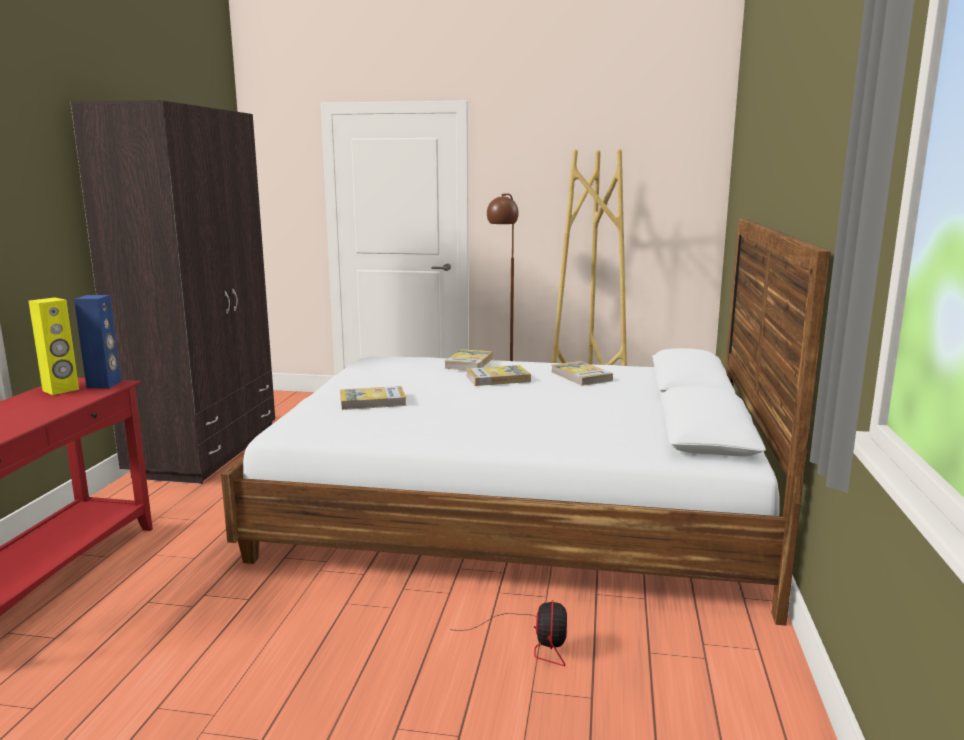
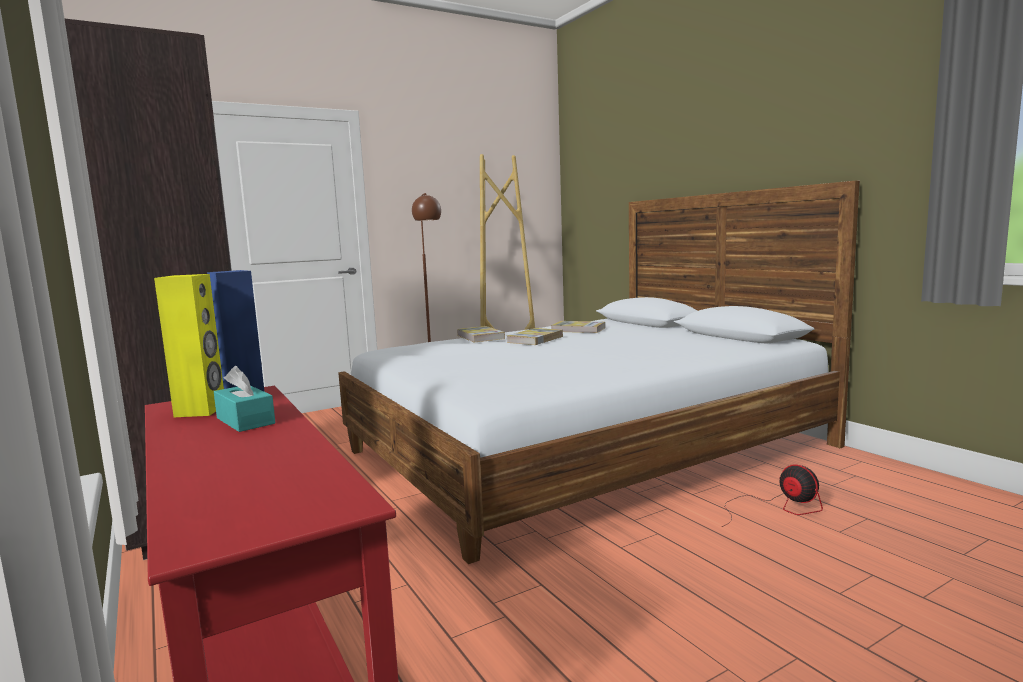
camera: 40 degrees left, 5 degrees down
book [340,386,406,410] -> none
none -> turquoise tissue box [214,366,275,432]

